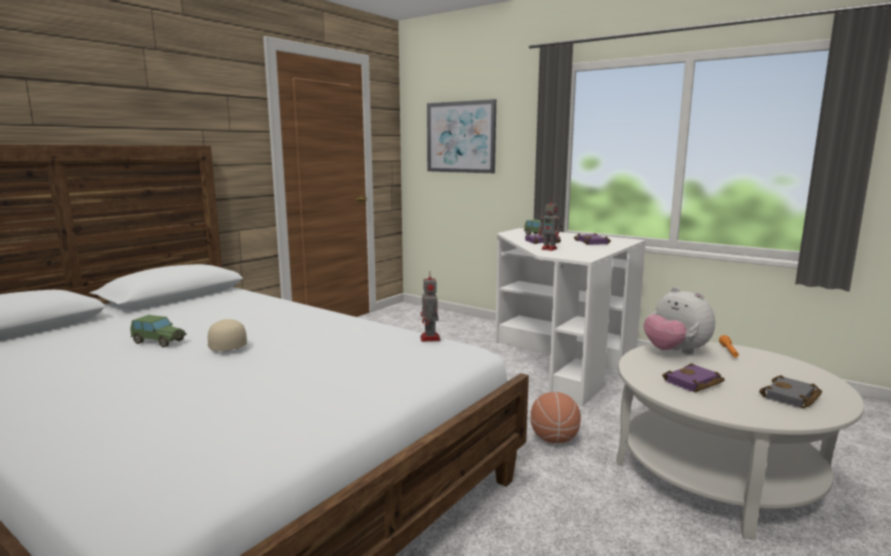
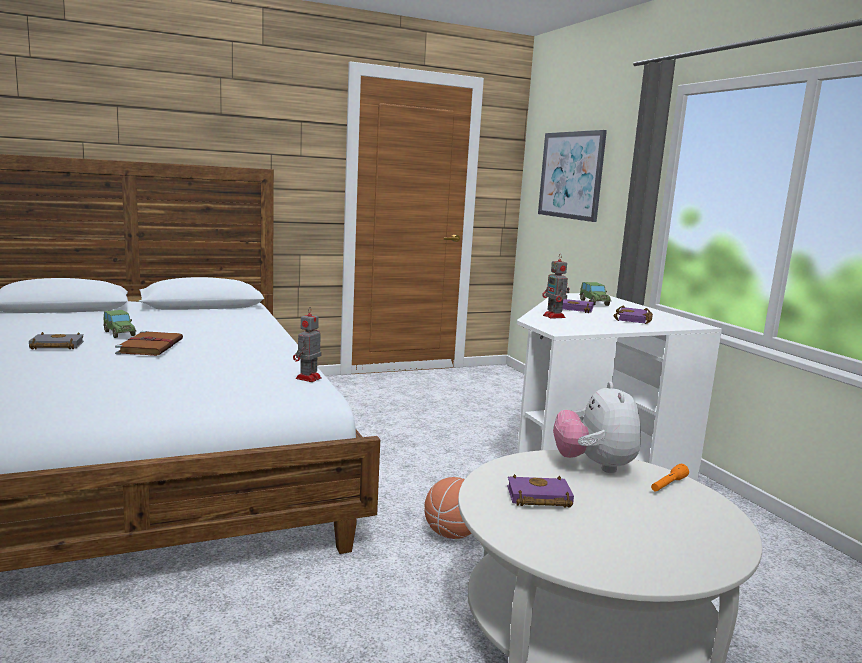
camera: 30 degrees right, 0 degrees up
beige cap [207,319,247,351] -> brown book [115,331,183,356]
grey book [759,375,822,408] -> grey book moved to [29,332,84,349]

